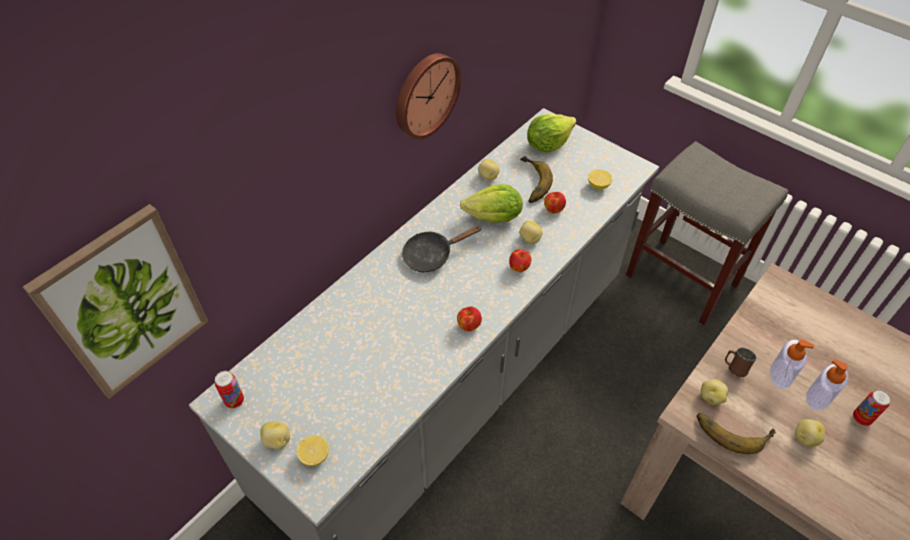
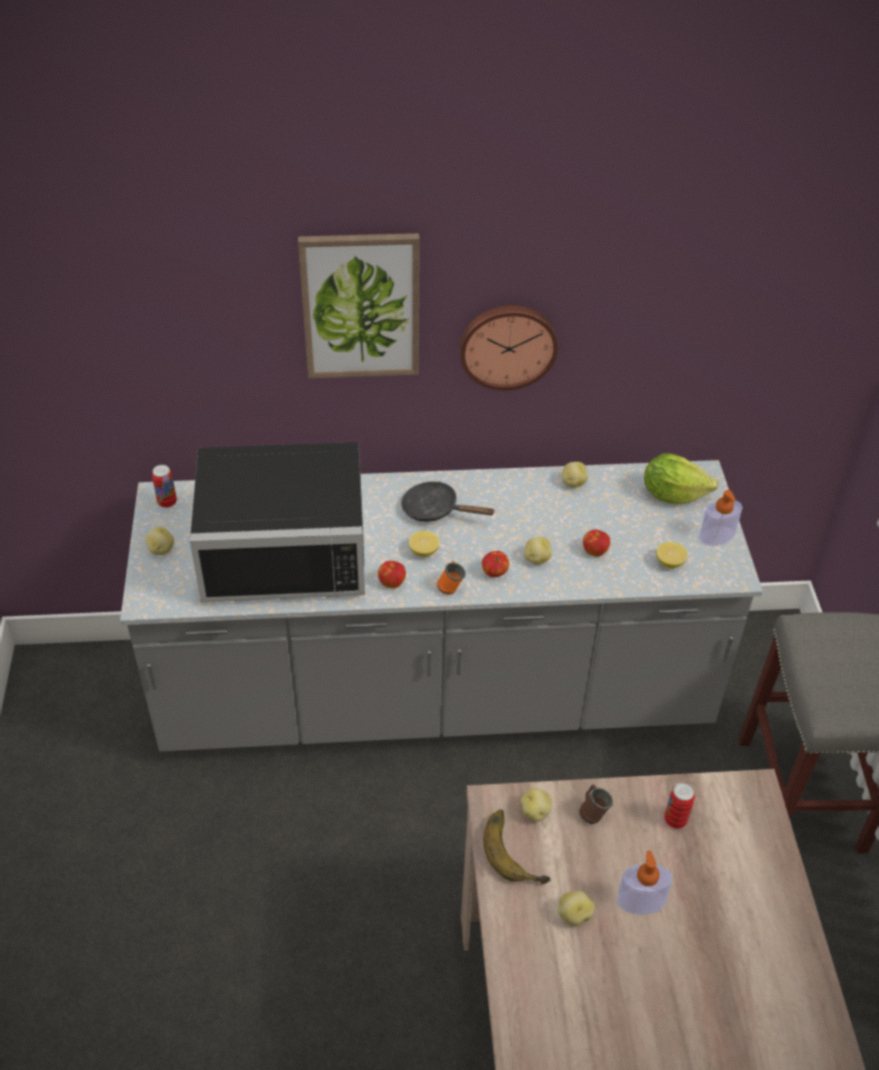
camera: 45 degrees right, 5 degrees down
picture [23,204,208,399] -> picture moved to [298,233,420,378]
lemon [296,435,329,466] -> lemon moved to [409,531,440,557]
lettuce [460,184,523,223] -> none
banana [520,156,553,203] -> none
soap dispenser [770,339,814,389] -> soap dispenser moved to [699,490,743,546]
can [853,390,891,426] -> can moved to [664,783,695,829]
none -> black microwave [190,442,365,602]
none -> orange mug [437,561,466,595]

